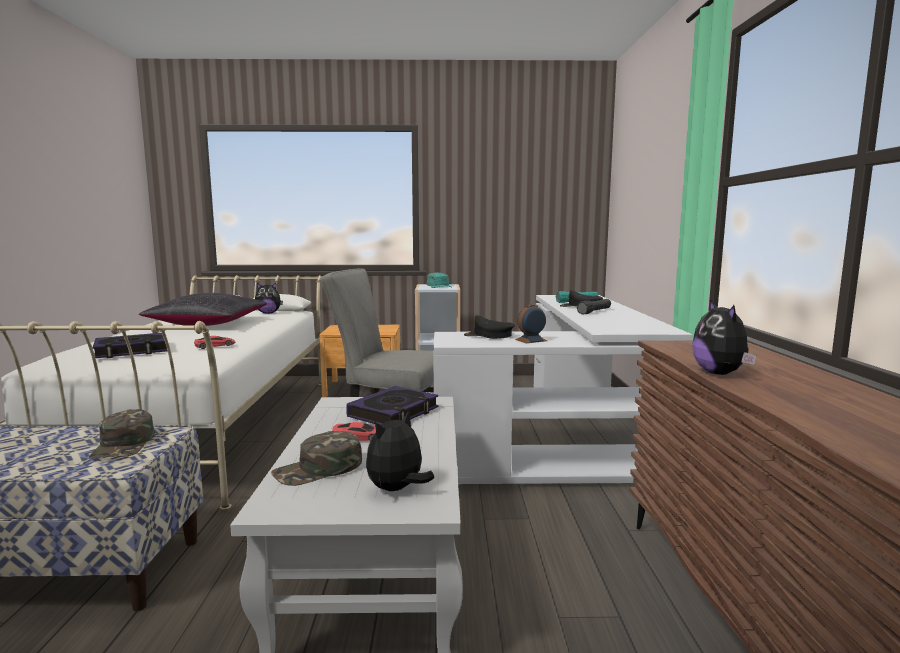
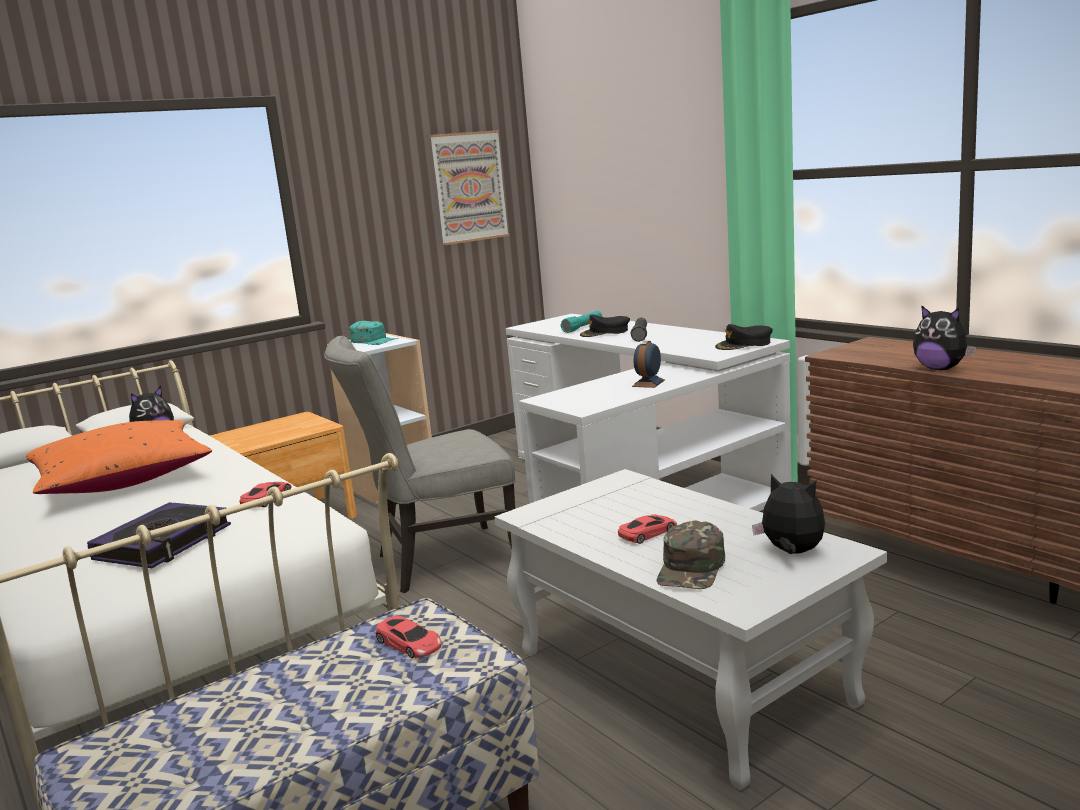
camera: 35 degrees left, 5 degrees up
green cap [89,409,155,459] -> red toy car [376,615,442,659]
black pillow [139,293,267,326] -> orange pillow [26,420,212,494]
book [346,386,438,425] -> none
plush toy [366,410,434,491] -> plush toy turned 120 degrees clockwise [752,474,825,554]
black cap [464,316,515,339] -> black cap moved to [715,324,773,350]
none -> picture [430,130,509,245]

